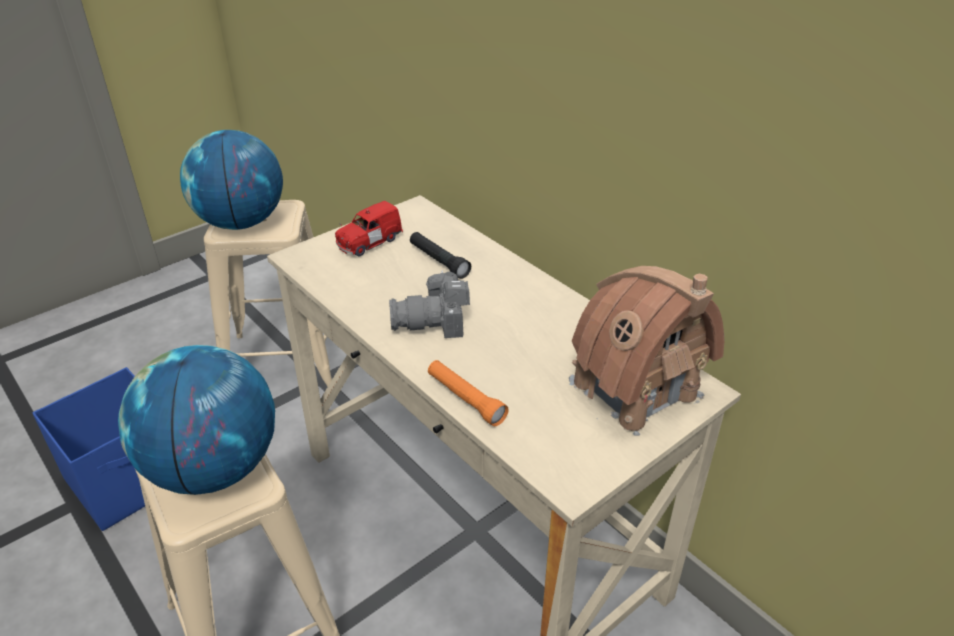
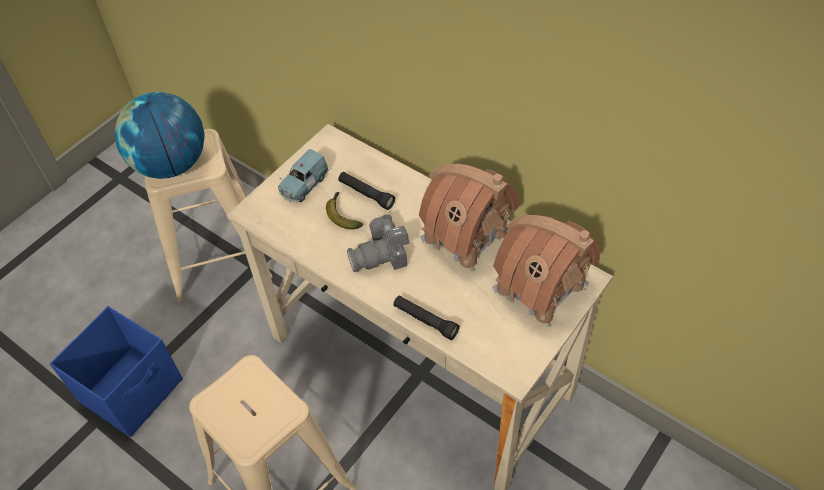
camera: 10 degrees left, 15 degrees up
globe [118,345,275,495] -> none
red toy car [335,201,403,257] -> blue toy car [278,149,329,203]
orange flashlight [428,360,509,427] -> black flashlight [393,295,460,340]
none -> banana [326,192,363,229]
none -> toy house [419,164,519,271]

